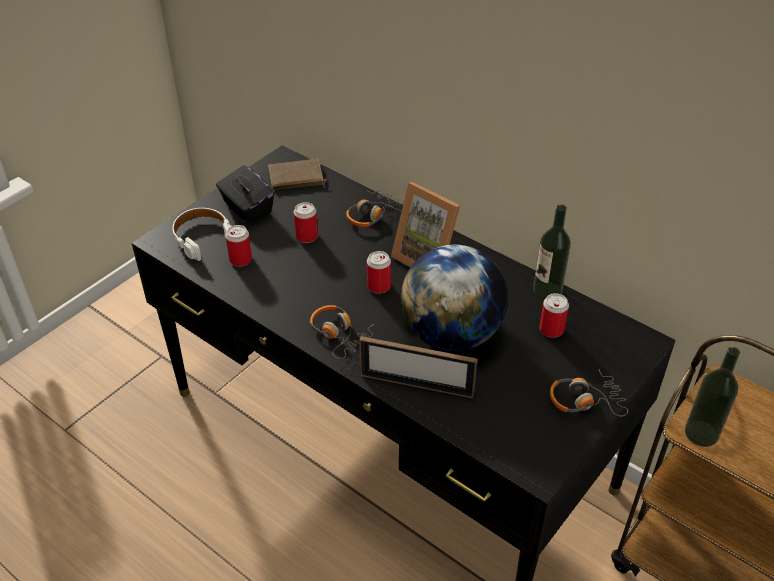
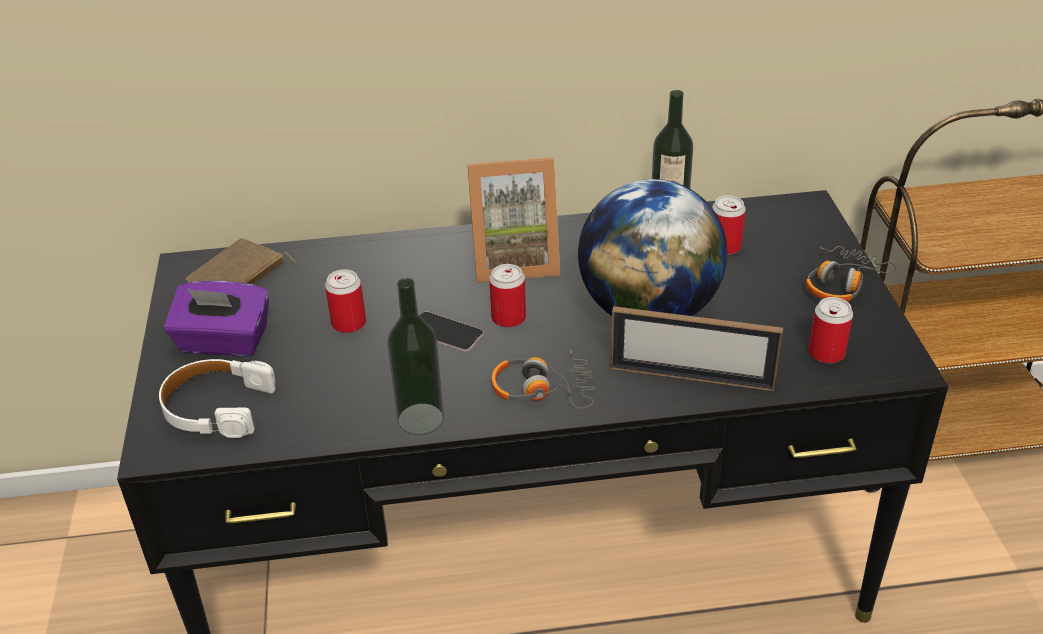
camera: 45 degrees left, 5 degrees down
black tissue box [216,166,274,224] -> purple tissue box [164,281,269,356]
can [225,225,252,267] -> can moved to [808,297,853,364]
headphones [346,190,404,227] -> none
picture frame [359,336,477,398] -> picture frame turned 45 degrees clockwise [610,306,783,391]
bottle [685,347,740,447] -> bottle moved to [387,278,444,435]
none -> phone [419,311,484,352]

